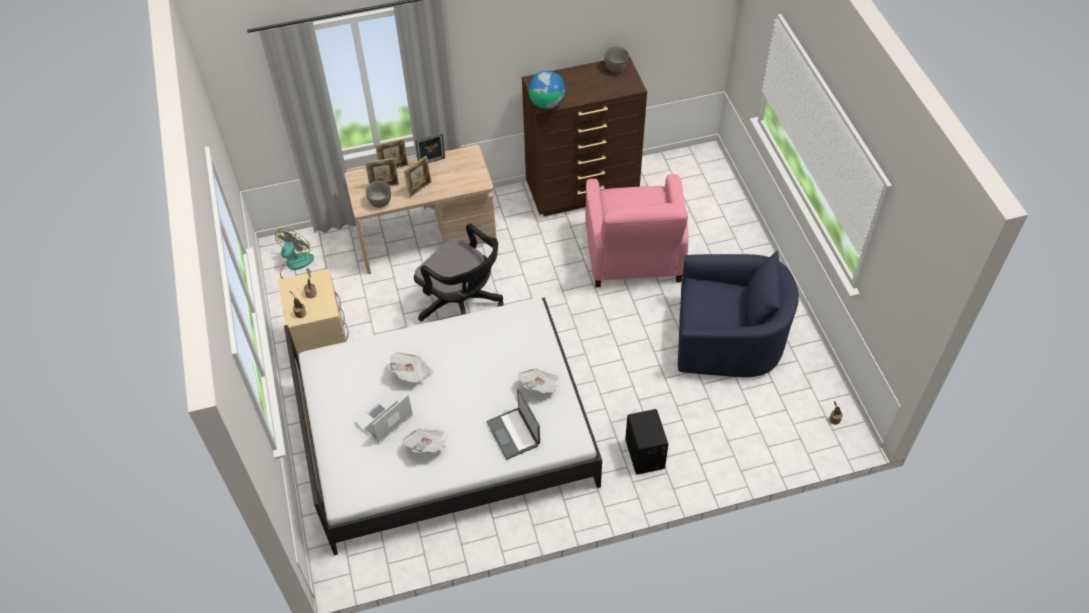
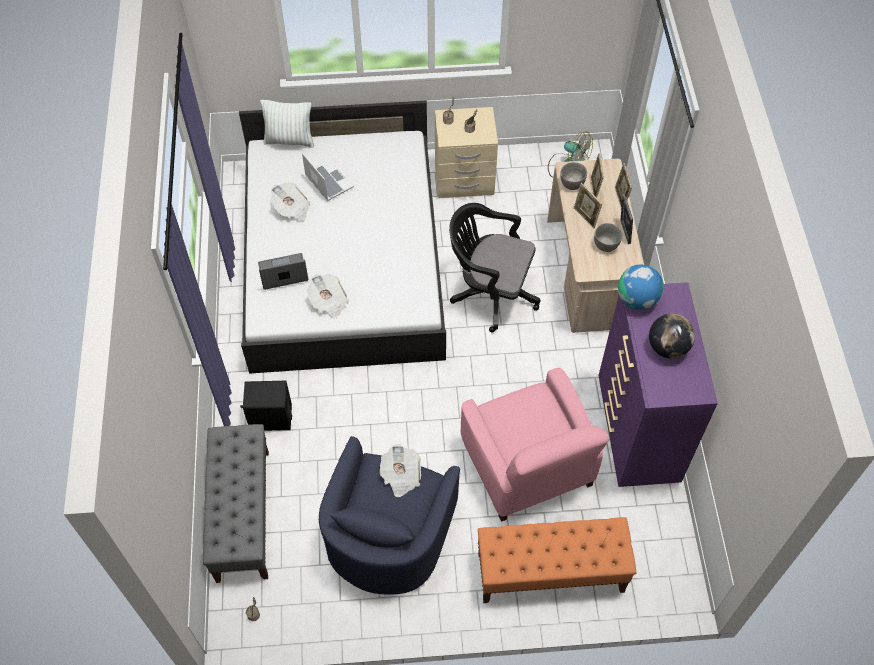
camera: 100 degrees right, 5 degrees up
newspaper [388,352,433,383] -> newspaper moved to [379,444,421,498]
black office chair [414,223,504,321] -> black office chair turned 60 degrees clockwise [449,203,540,333]
brown dresser [522,56,647,216] -> purple dresser [598,282,718,487]
pink armchair [585,174,689,287] -> pink armchair turned 120 degrees counterclockwise [460,368,609,522]
grey bowl [604,47,629,73] -> grey bowl moved to [594,223,623,252]
none -> grey bench [203,424,269,583]
none -> pillow [260,100,314,147]
none -> orange bench [478,517,637,603]
none -> globe [649,314,695,359]

